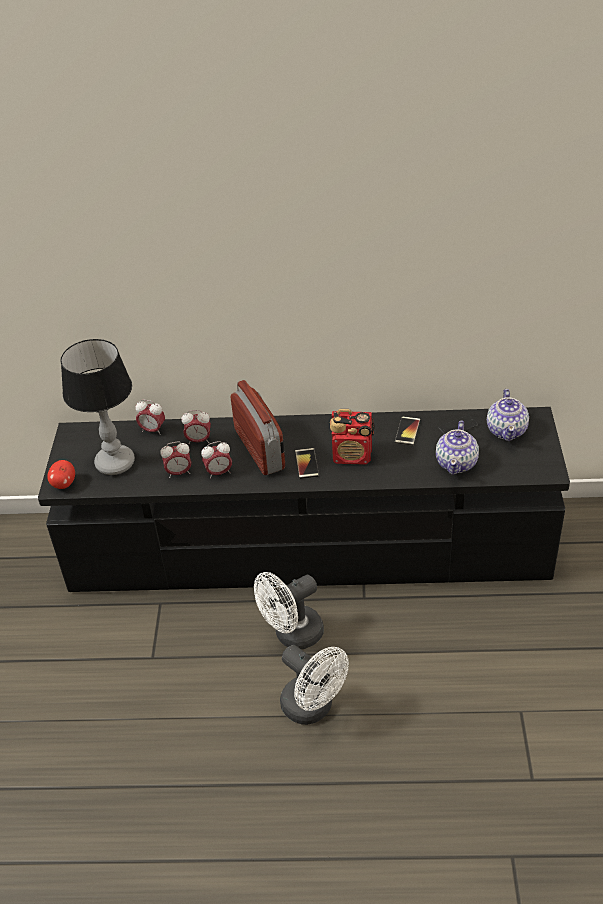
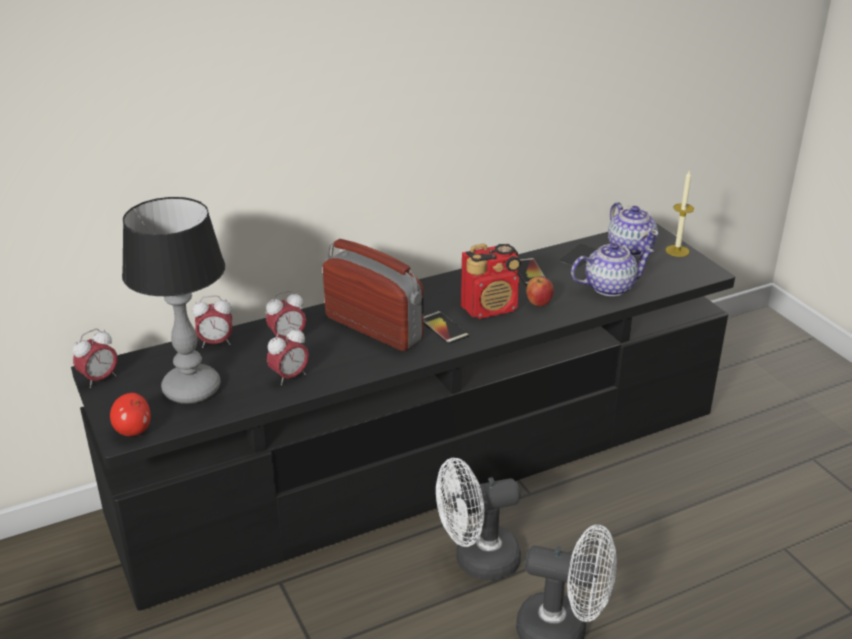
camera: 30 degrees left, 10 degrees down
alarm clock [201,441,232,479] -> alarm clock moved to [72,329,118,388]
white fan [254,572,324,649] -> white fan turned 45 degrees clockwise [436,458,521,581]
teapot [436,420,479,475] -> teapot turned 90 degrees counterclockwise [571,243,654,296]
none -> apple [526,277,554,307]
none -> candle [666,171,694,257]

